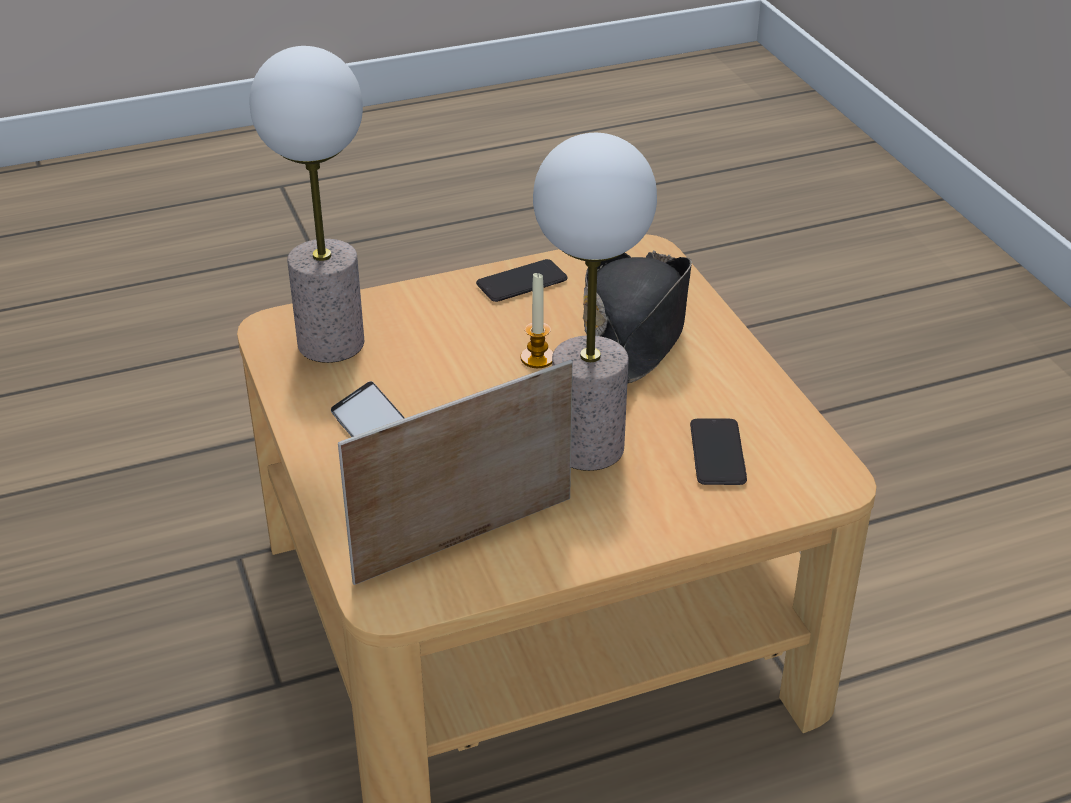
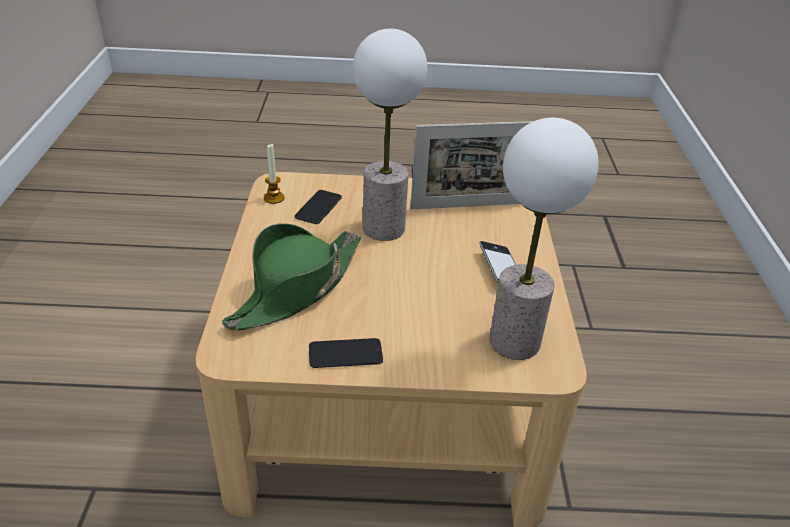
camera: 160 degrees left, 0 degrees up
candle [520,273,553,368] -> candle moved to [264,144,285,204]
black hat [583,251,692,384] -> green hat [222,223,361,331]

